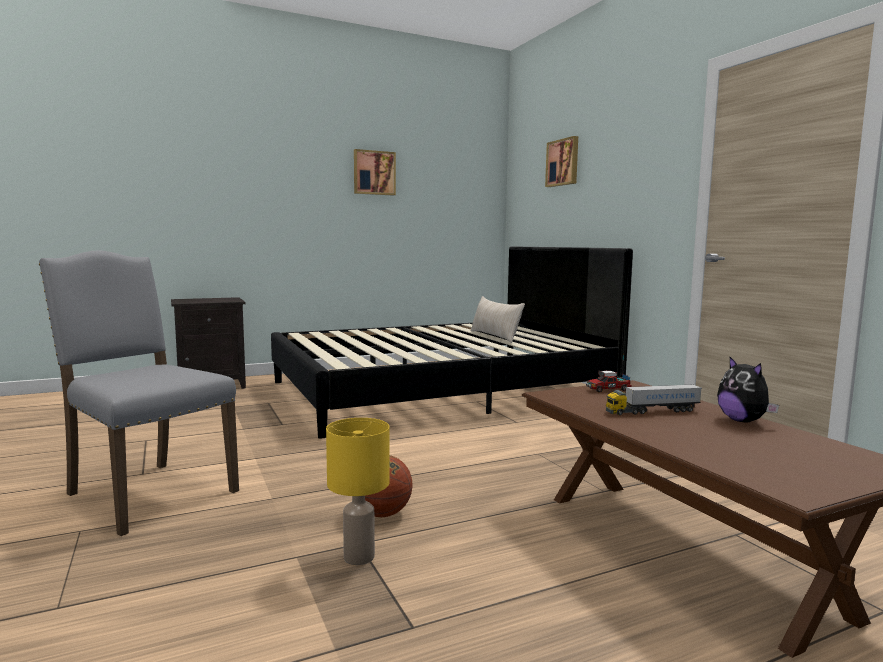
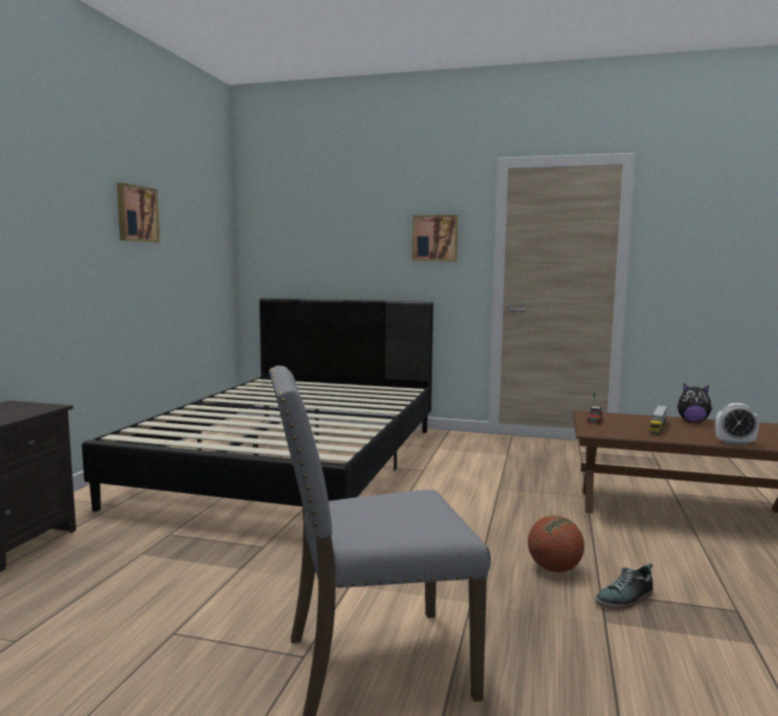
camera: 50 degrees left, 0 degrees up
yellow table lamp [326,418,390,565] -> shoe [595,563,653,609]
beige pillow [471,296,525,343] -> none
picture [545,136,578,187] -> picture moved to [412,215,458,261]
none -> alarm clock [715,403,759,446]

